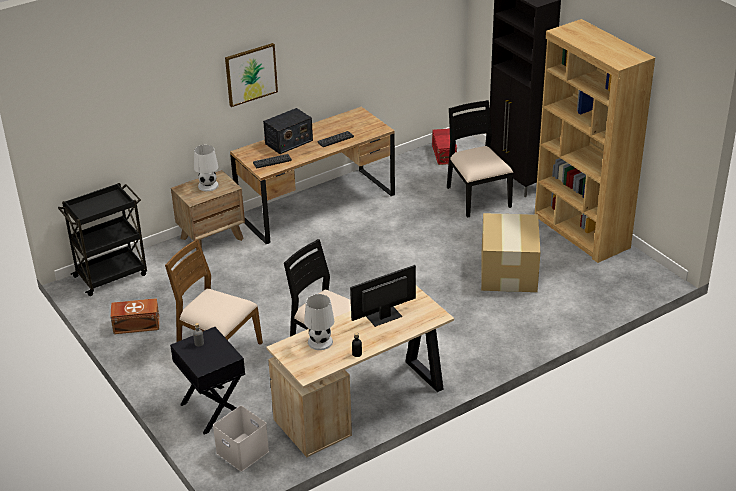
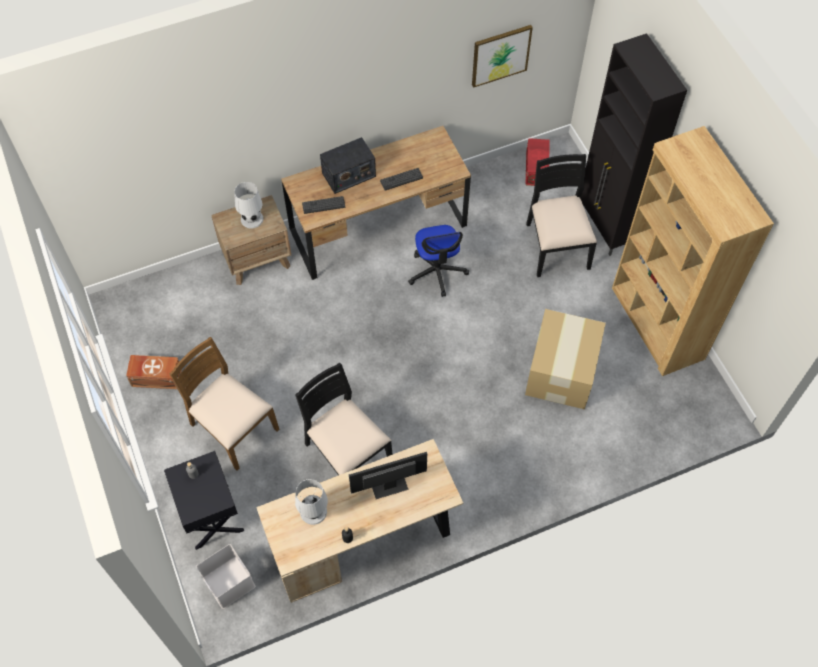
camera: 10 degrees right, 25 degrees up
black cart [58,183,147,296] -> none
picture [225,43,278,107] -> picture moved to [472,25,533,88]
none -> office chair [408,225,469,297]

